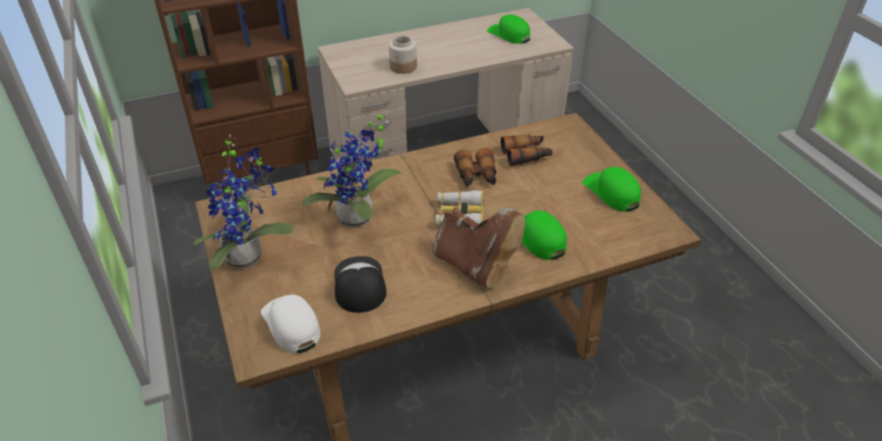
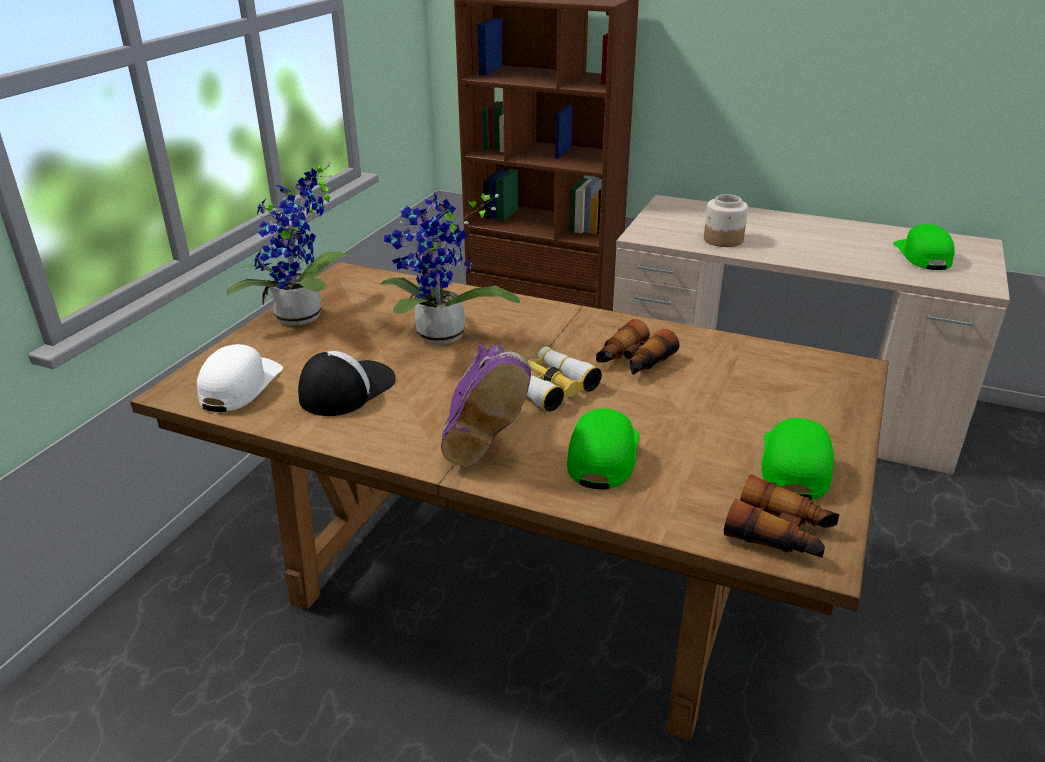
camera: 45 degrees right, 10 degrees down
brown boot [432,207,525,288] -> purple boot [441,344,531,467]
binoculars [501,135,553,167] -> binoculars moved to [724,474,839,558]

